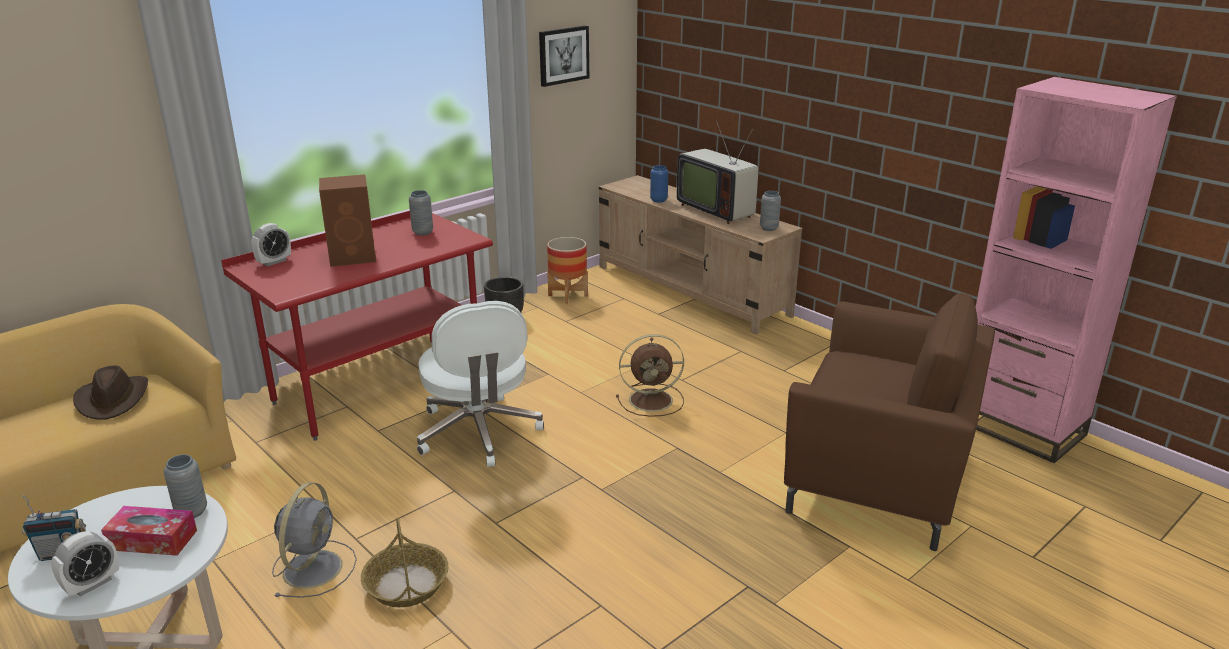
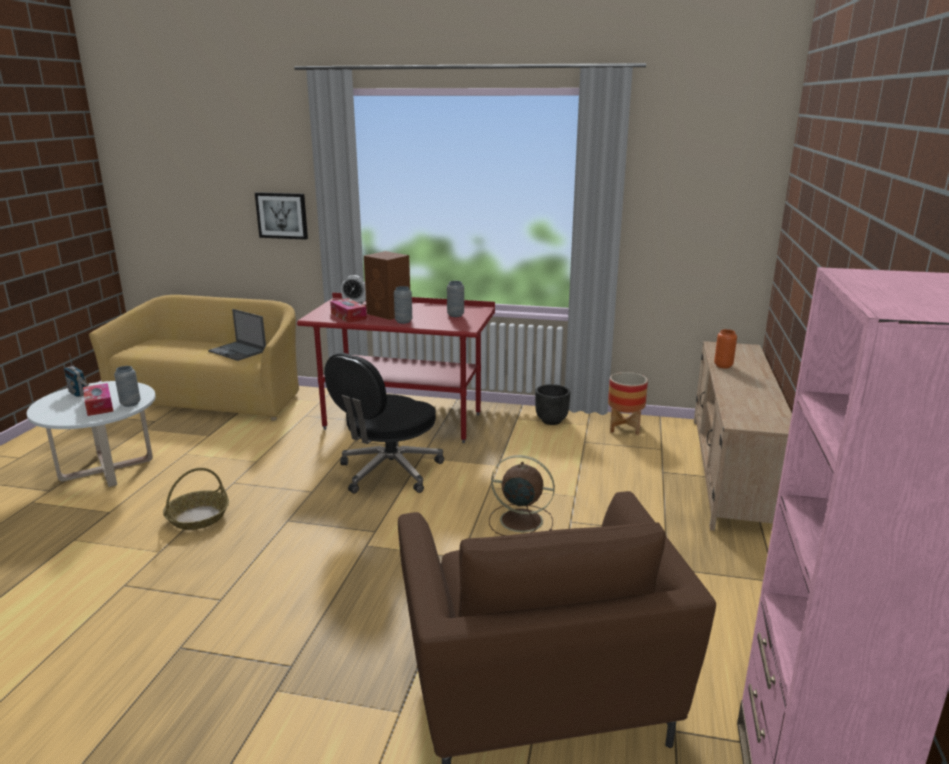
camera: 55 degrees right, 5 degrees down
alarm clock [51,531,119,597] -> none
brown hat [73,366,148,420] -> laptop [208,309,266,361]
grey fan [272,482,357,598] -> none
white office chair [417,301,544,467] -> black office chair [324,353,444,494]
picture [539,25,589,87] -> picture moved to [255,192,308,240]
brown fan [616,334,684,417] -> brown fan turned 150 degrees clockwise [489,455,555,536]
blue vase [650,165,668,203] -> orange vase [714,329,737,368]
television [677,121,758,224] -> none
grey vase [760,191,781,231] -> grey vase moved to [394,286,412,324]
none -> tissue box [330,298,367,323]

